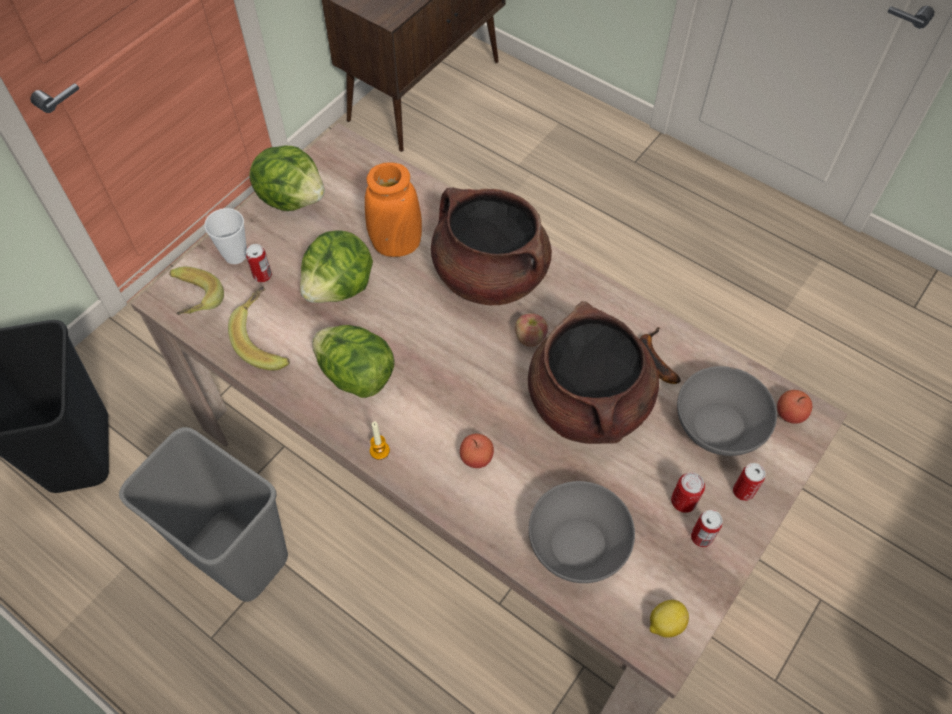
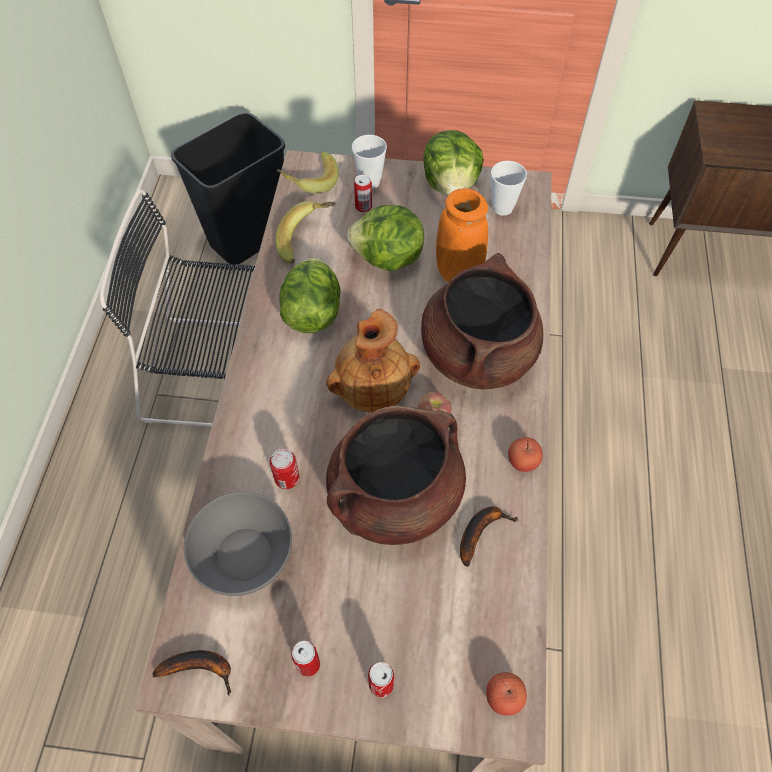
camera: 60 degrees right, 0 degrees up
grey trash can [119,427,288,602] -> black chair [100,189,255,427]
candle [370,421,390,460] -> none
apple [460,434,494,468] -> apple moved to [508,437,543,472]
lemon [650,600,689,638] -> banana [153,650,231,696]
can [671,472,705,513] -> can moved to [270,449,300,489]
grey bowl [677,366,777,456] -> none
none -> brown vase [326,309,420,413]
none -> cup [491,161,527,216]

